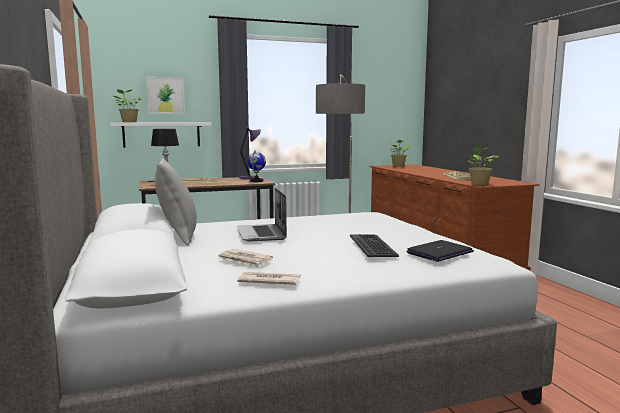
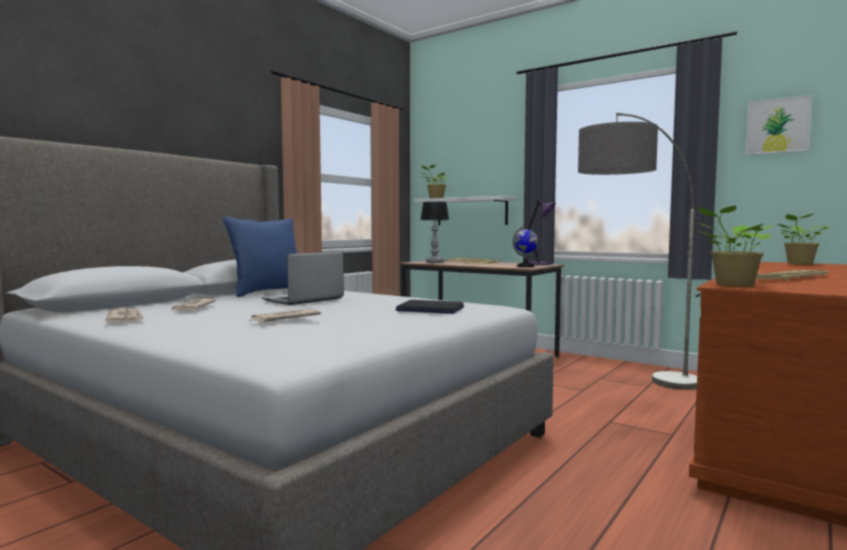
camera: 55 degrees right, 5 degrees down
picture [146,77,185,114] -> picture moved to [745,95,812,155]
grey pillow [154,158,197,245] -> blue pillow [222,216,297,297]
keyboard [350,234,399,257] -> newspaper [249,309,321,322]
laptop [406,240,474,262] -> laptop moved to [396,300,464,314]

